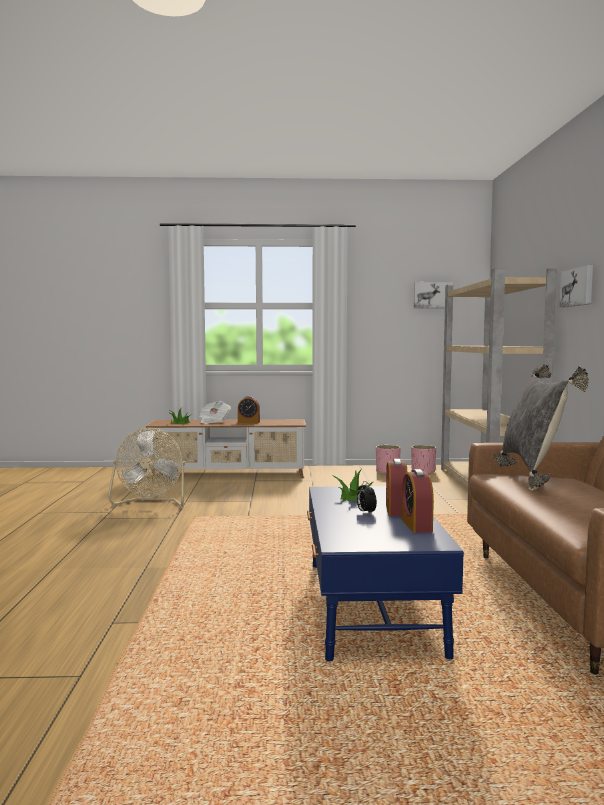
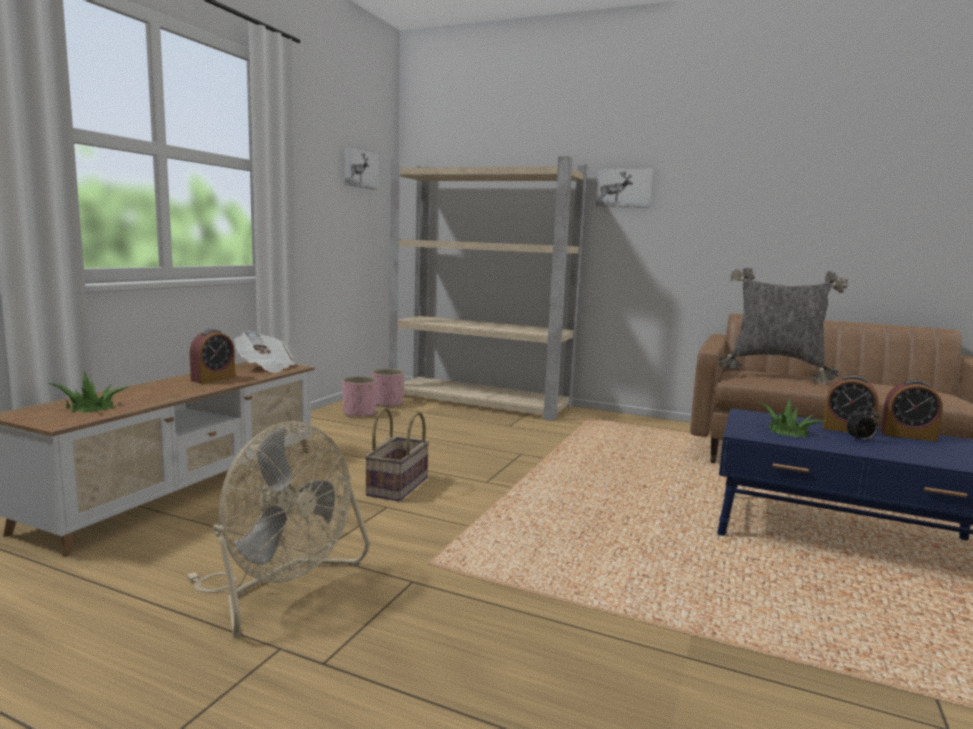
camera: 65 degrees left, 5 degrees up
newspaper [199,401,231,424] -> newspaper moved to [234,331,295,373]
none -> basket [364,407,430,501]

